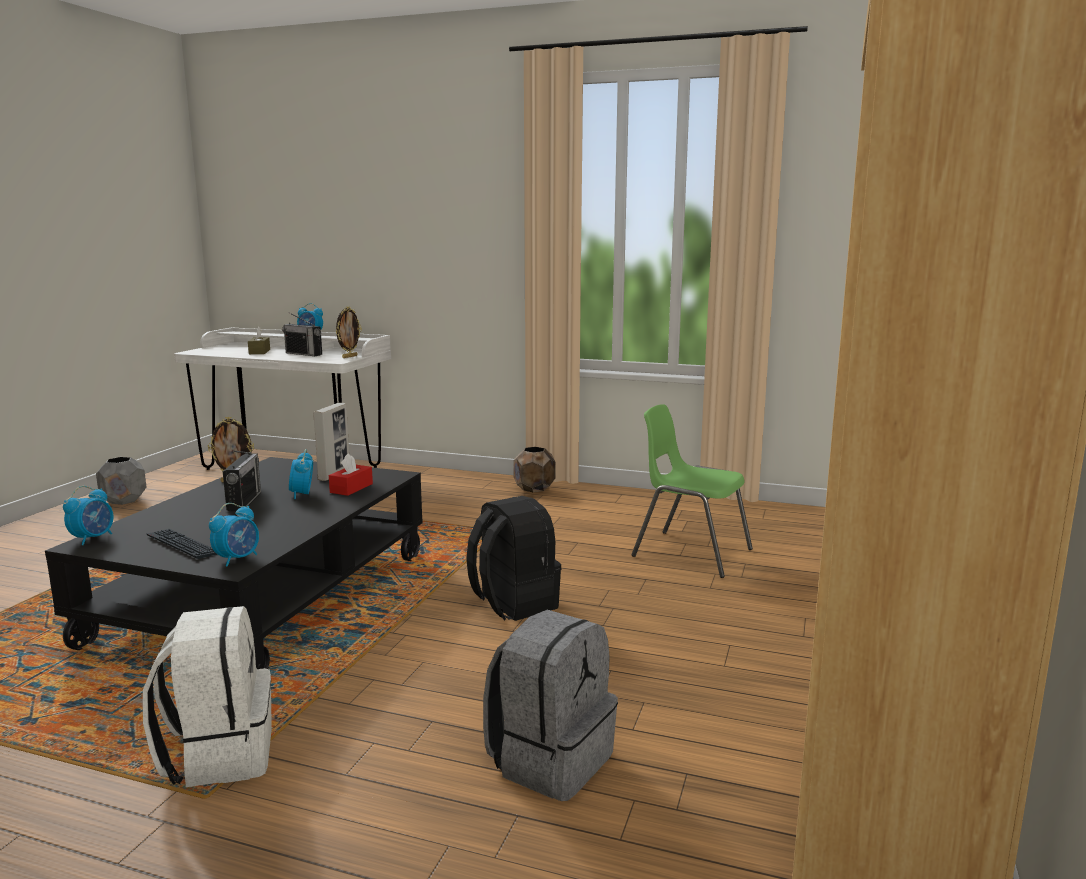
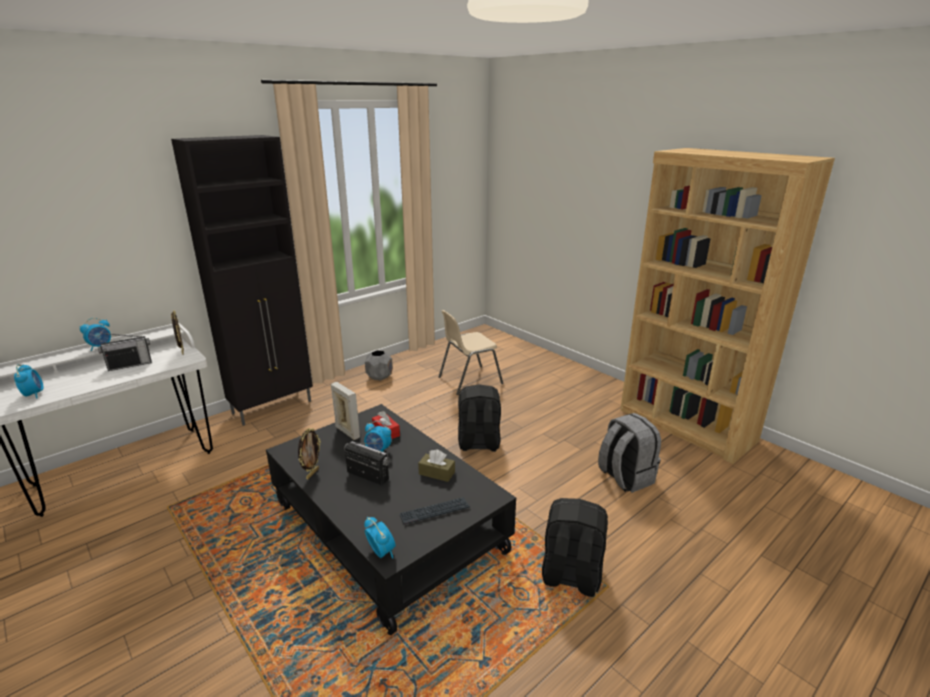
camera: 60 degrees left, 10 degrees up
grey planter [96,457,146,505] -> grey planter moved to [365,350,393,380]
white backpack [143,606,272,787] -> black backpack [542,498,608,597]
alarm clock [209,503,259,566] -> alarm clock moved to [14,364,44,399]
brown tissue box [248,327,270,354] -> brown tissue box moved to [418,449,455,482]
brown planter [513,447,555,493] -> none
green chair [631,404,753,578] -> beige chair [439,310,503,395]
none -> black cabinet [171,135,313,426]

